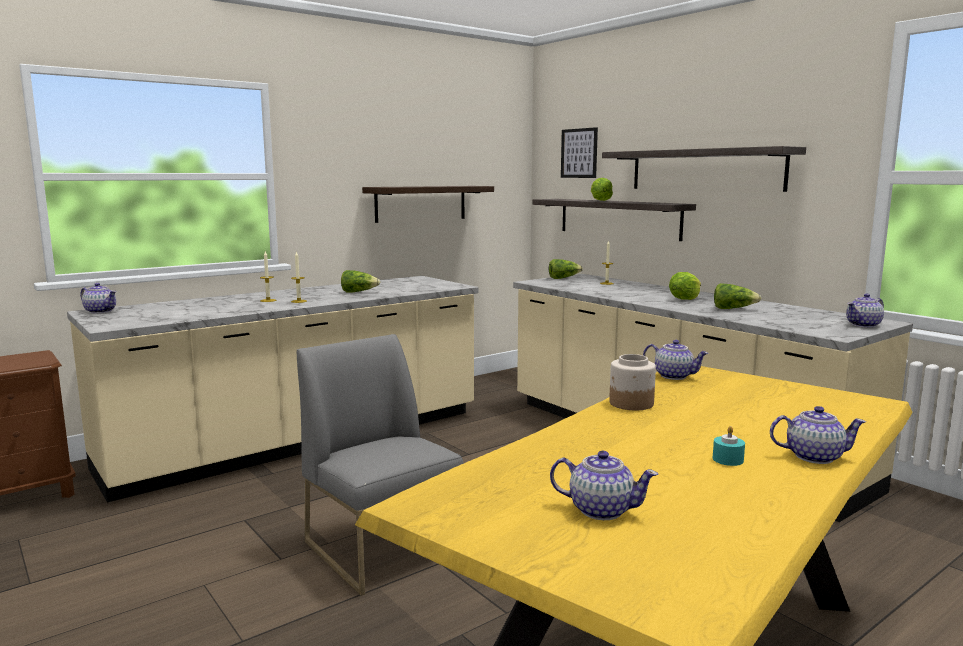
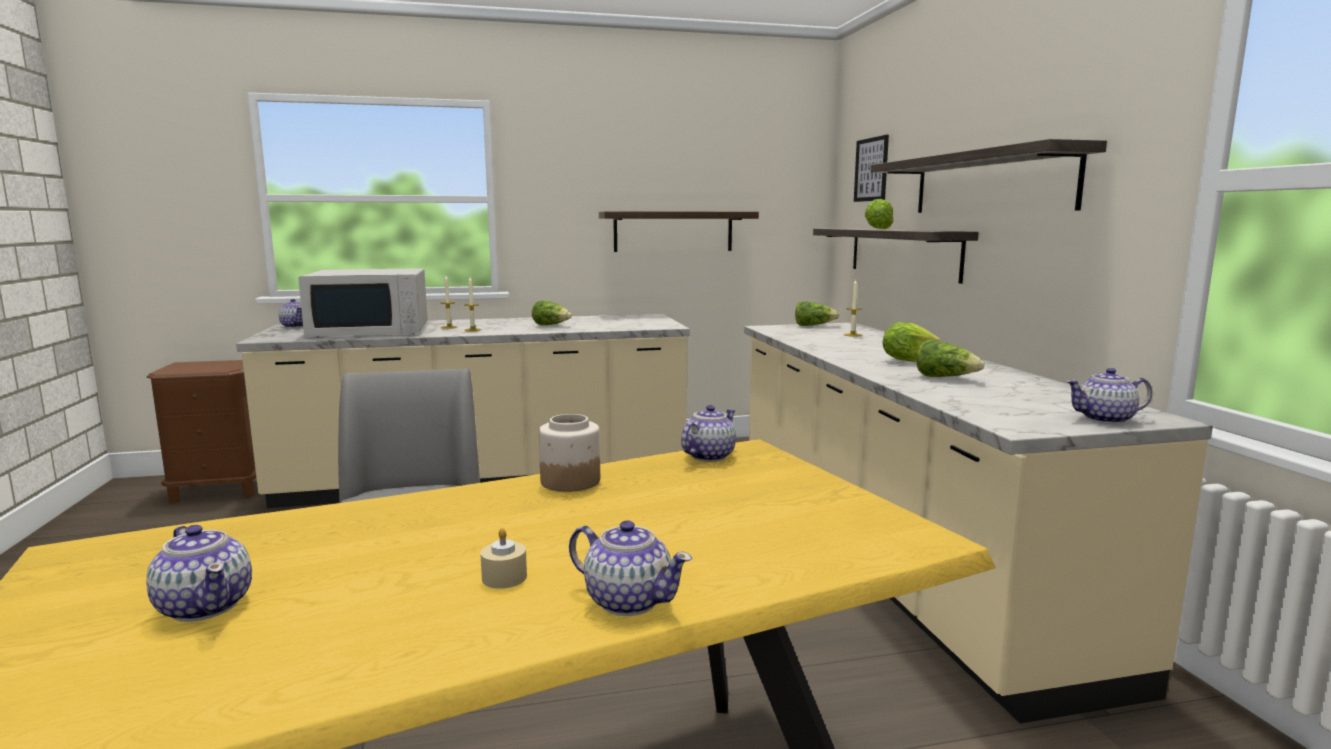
camera: 25 degrees right, 0 degrees up
teapot [643,340,709,380] -> teapot turned 105 degrees counterclockwise [681,405,736,462]
turquoise candle [713,426,745,466] -> beige candle [480,528,527,589]
none -> white microwave [298,268,428,337]

